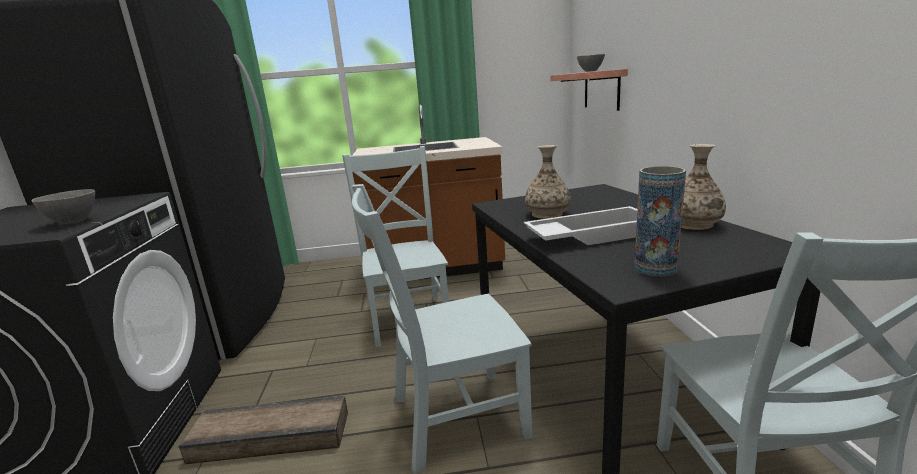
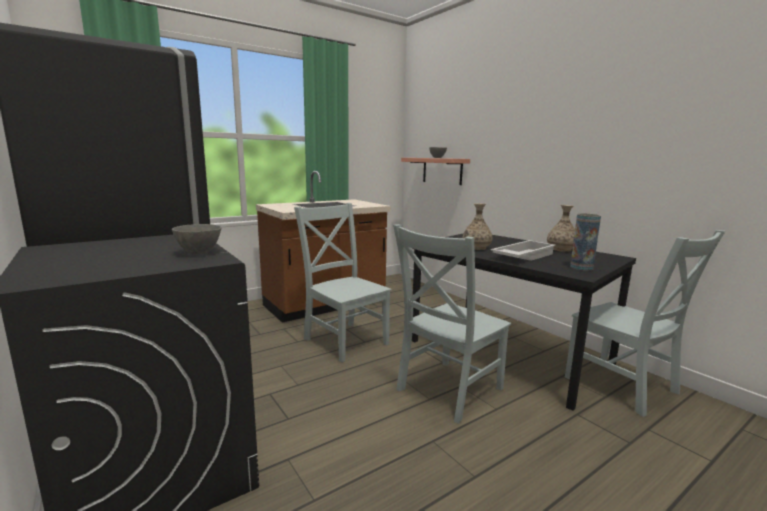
camera: 30 degrees left, 5 degrees down
crate [178,396,348,464] -> none

